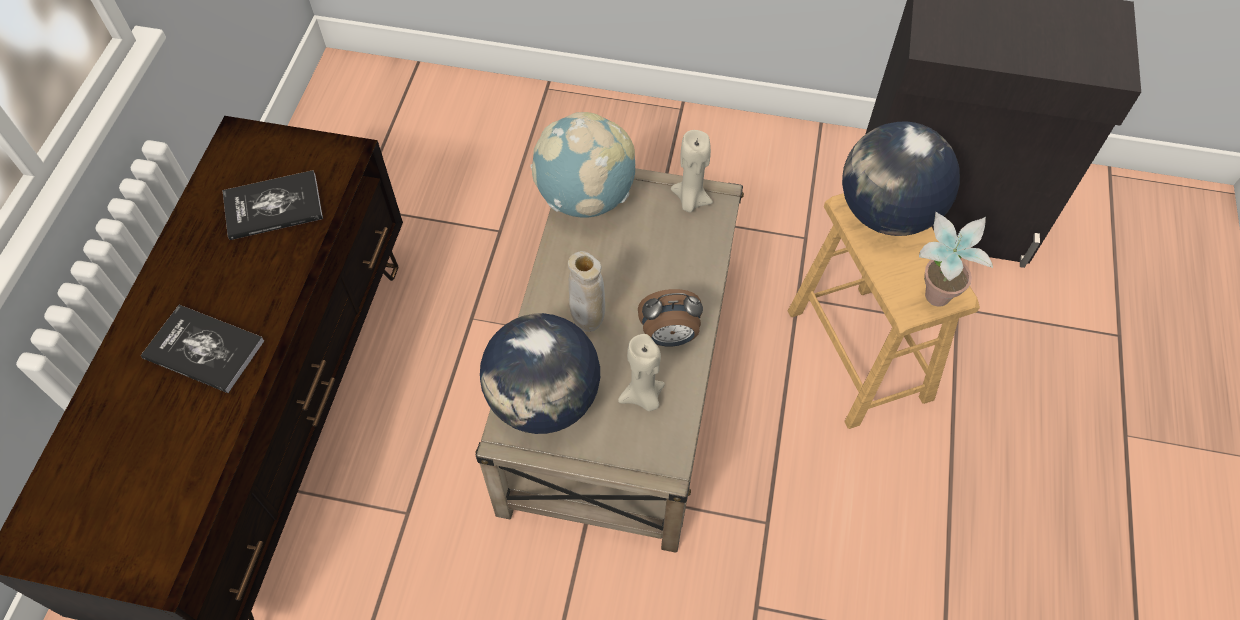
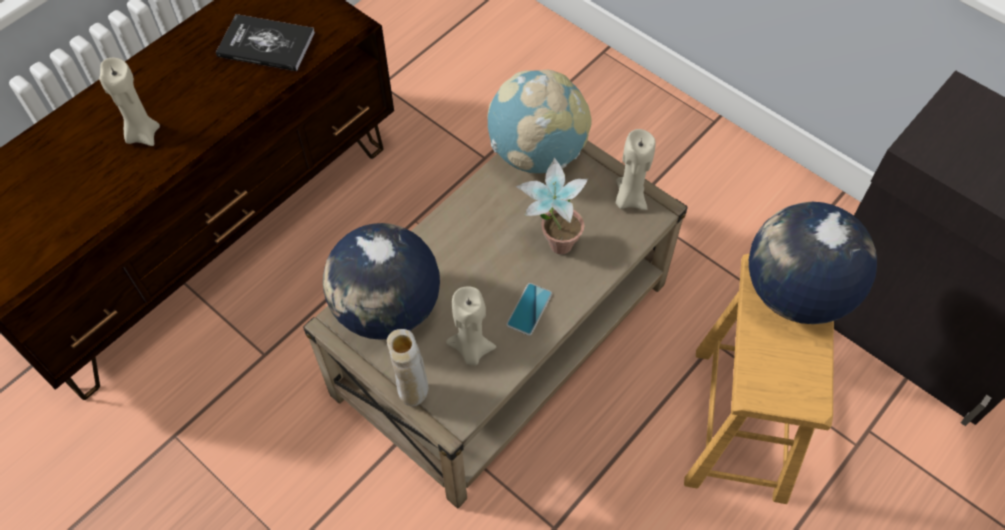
camera: 30 degrees right, 0 degrees up
book [141,305,264,393] -> beige candle [99,58,160,146]
beige vase [568,251,605,332] -> beige vase moved to [387,329,428,407]
alarm clock [638,289,703,347] -> phone [506,283,552,336]
potted plant [919,212,993,306] -> potted plant moved to [516,158,588,254]

